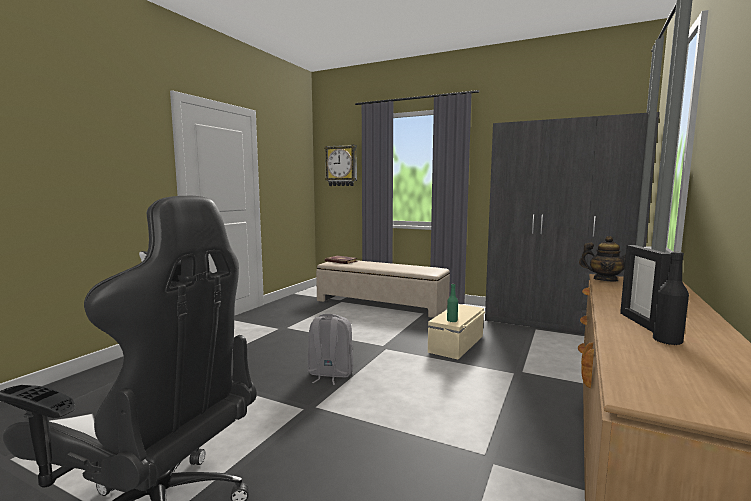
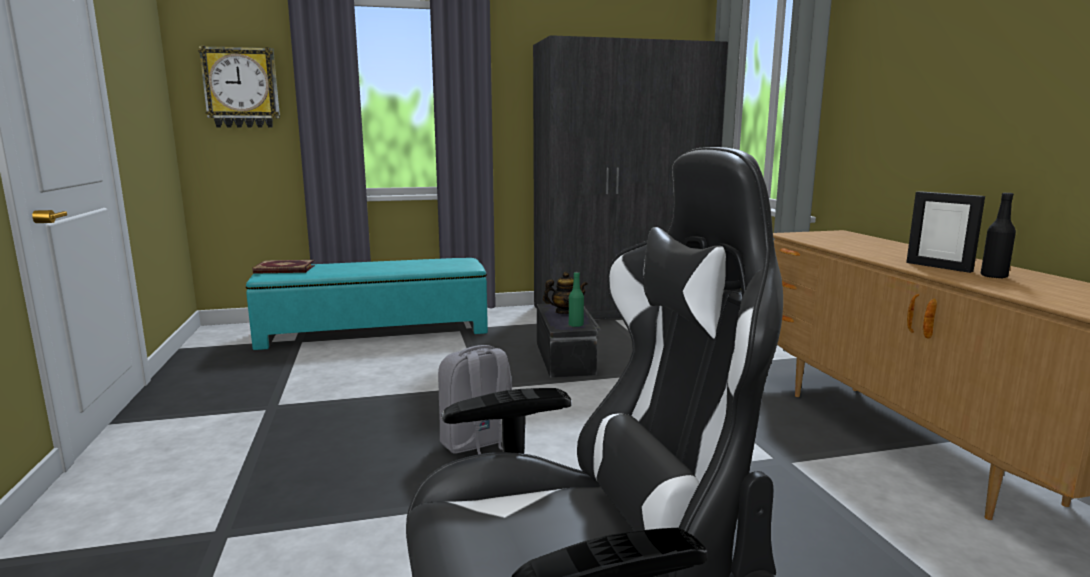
camera: 40 degrees left, 5 degrees up
beige bench [316,260,450,318] -> turquoise bench [246,258,488,350]
beige storage box [428,304,485,360] -> black storage box [537,303,600,378]
teapot [579,236,626,281] -> teapot moved to [543,272,588,314]

